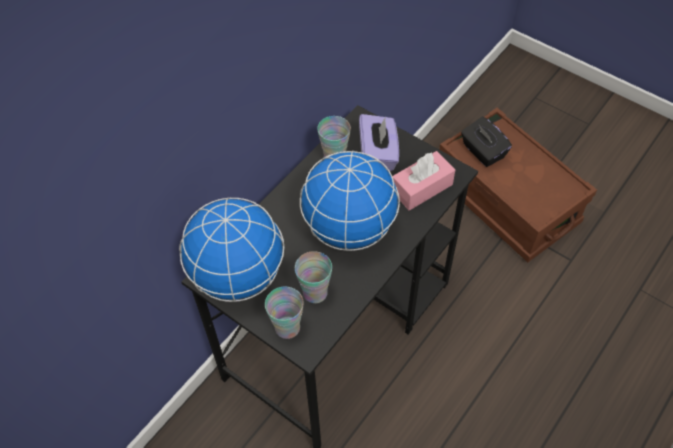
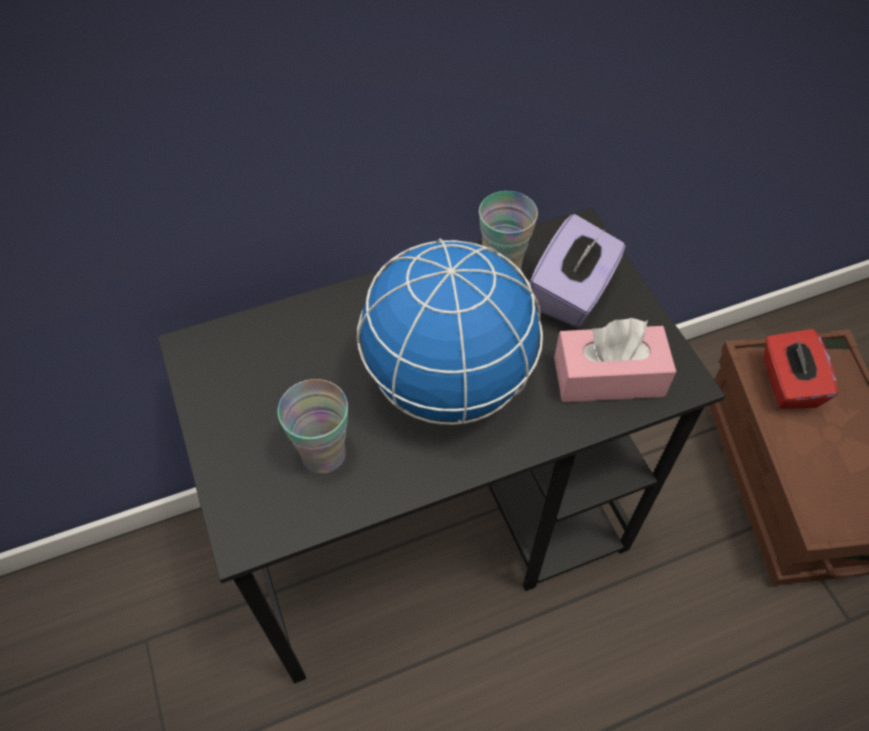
camera: 30 degrees right, 0 degrees up
globe [179,197,284,302] -> none
cup [265,287,304,339] -> none
black tissue box [461,117,512,167] -> red tissue box [764,329,838,409]

